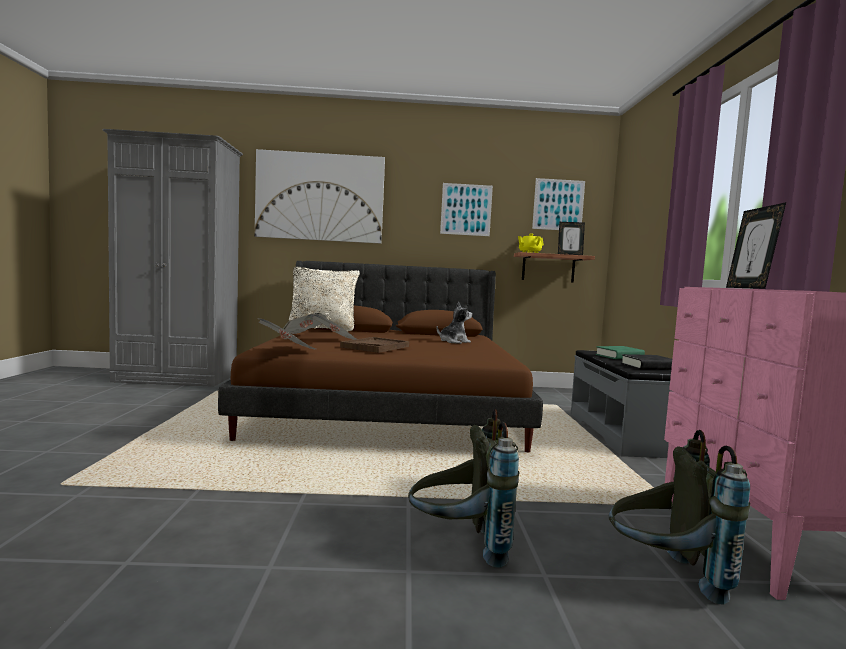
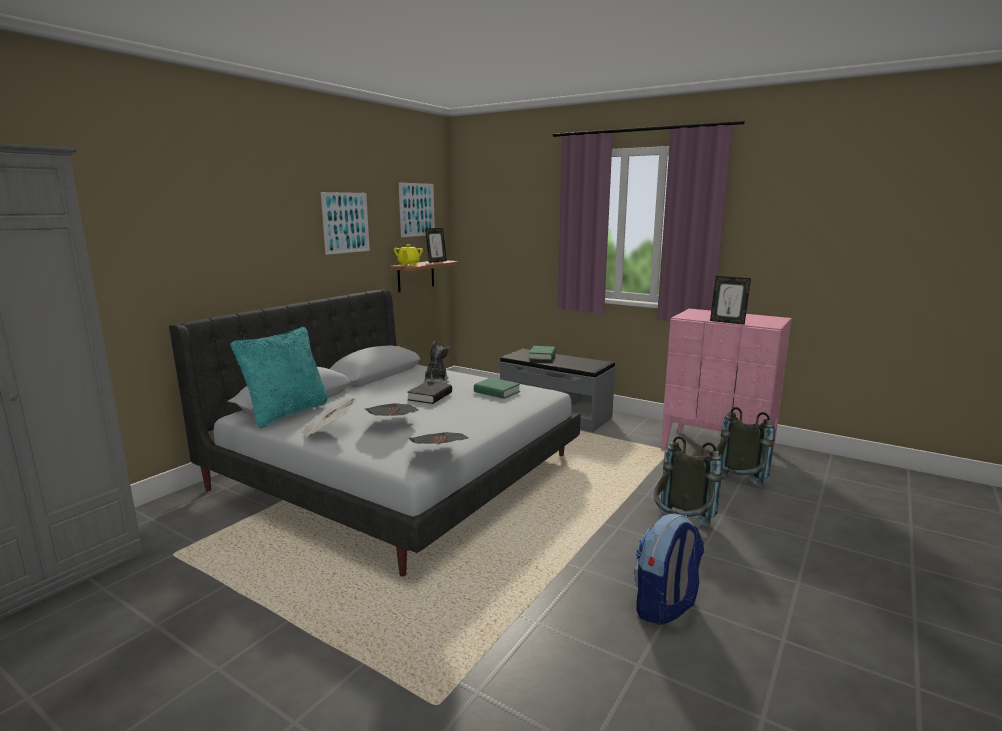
camera: 55 degrees left, 10 degrees up
brown bed [218,261,543,452] -> grey bed [169,289,581,577]
picture [255,149,385,244] -> none
beige pillow [289,266,360,332] -> turquoise pillow [231,327,328,428]
brown tray [340,337,409,353] -> none
black book [621,354,672,370] -> black book moved to [408,381,452,404]
none -> green book [474,377,520,399]
none -> backpack [634,513,704,625]

